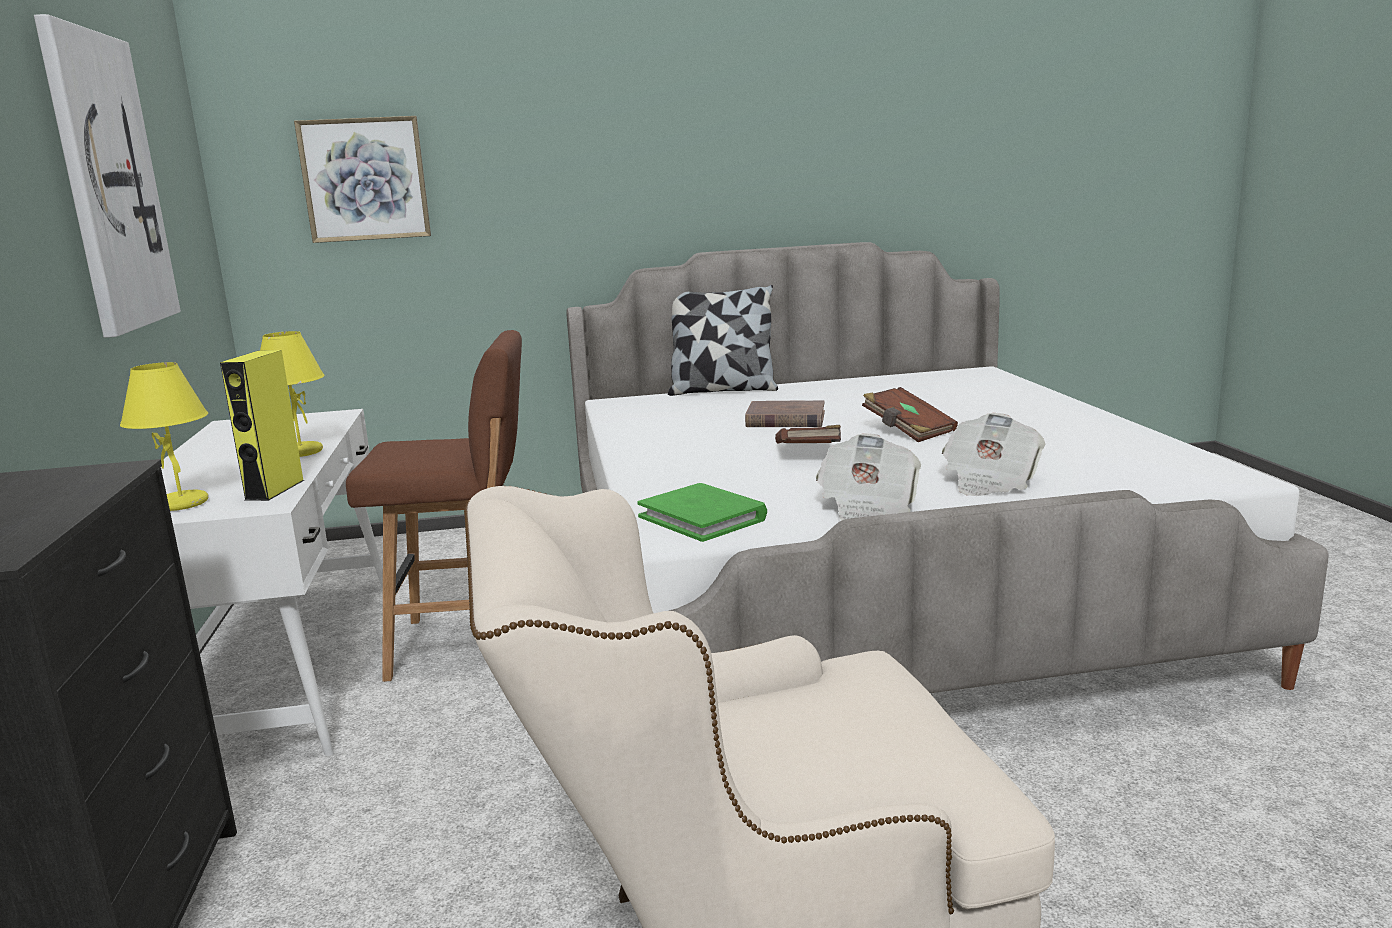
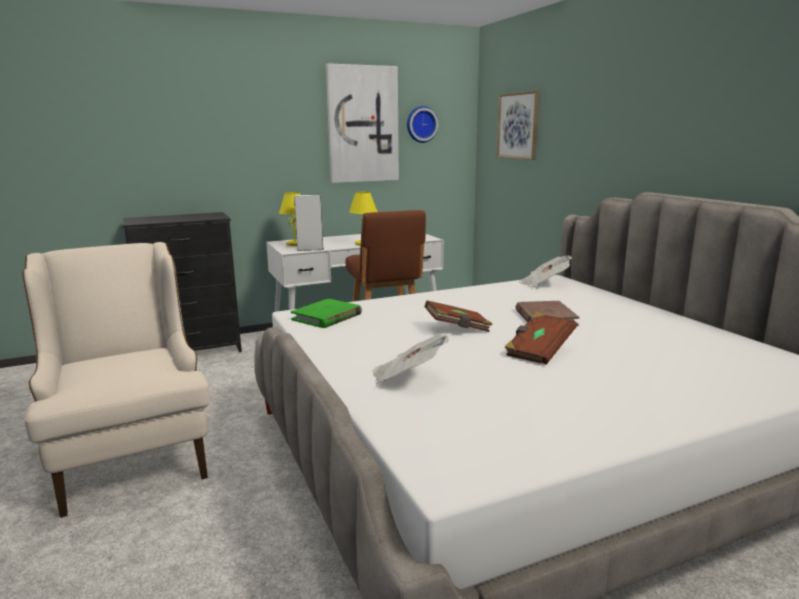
camera: 75 degrees right, 0 degrees up
yellow speaker [220,350,304,501] -> white speaker [294,195,324,251]
pillow [668,285,778,396] -> none
newspaper [816,433,921,521] -> newspaper moved to [519,256,572,286]
none -> wall clock [407,106,439,143]

